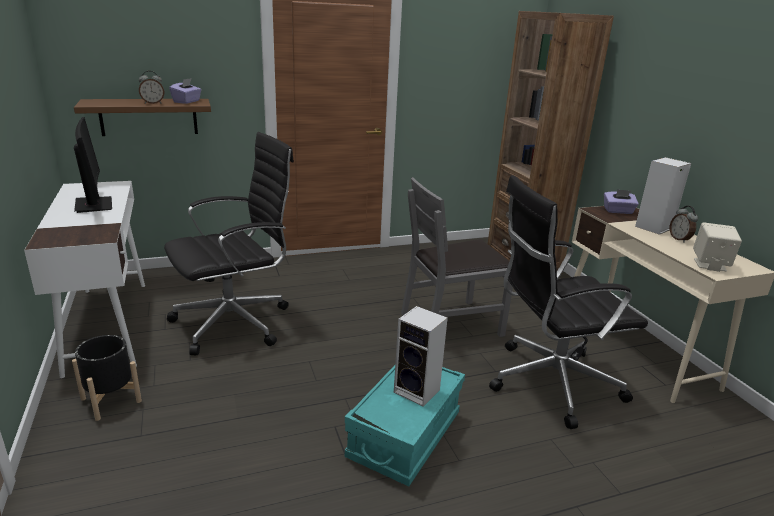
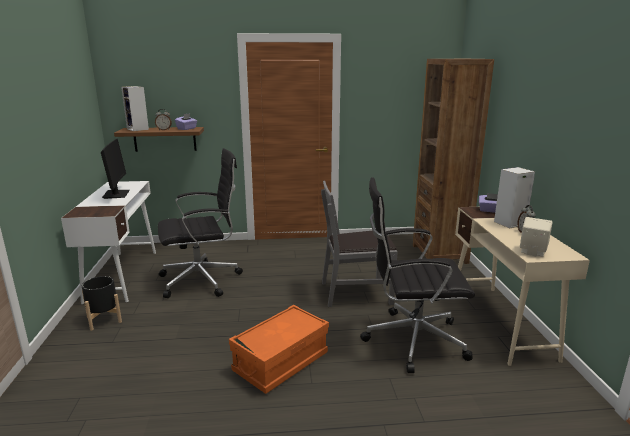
camera: 15 degrees right, 5 degrees down
turquoise storage box [345,365,465,486] -> orange storage box [229,305,329,394]
speaker [394,306,448,407] -> speaker moved to [121,86,149,131]

